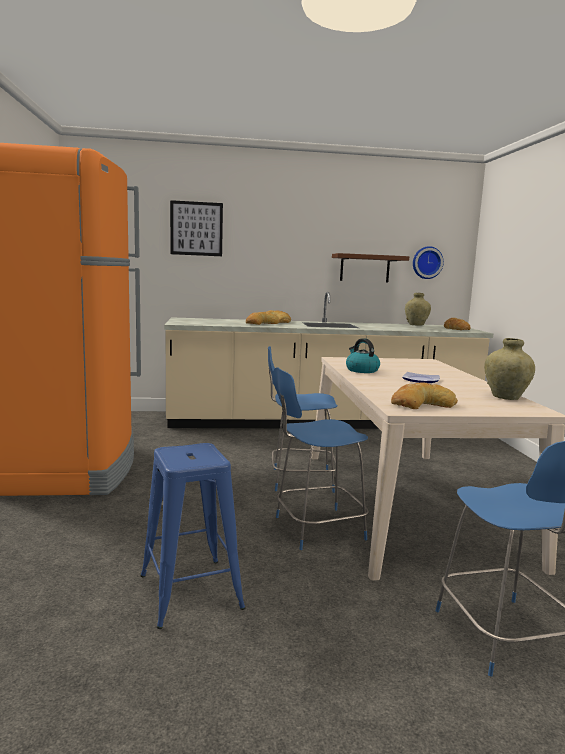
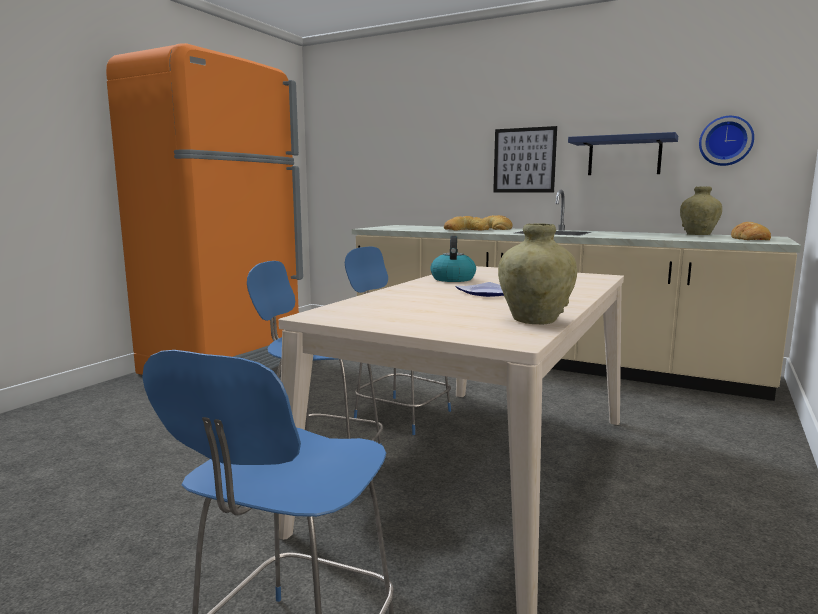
camera: 35 degrees right, 0 degrees up
blue stool [140,443,245,629] -> none
picture [170,200,223,256] -> picture moved to [493,126,557,192]
brown shelf [332,253,409,282] -> blue shelf [568,132,678,175]
bread [391,382,458,409] -> none

